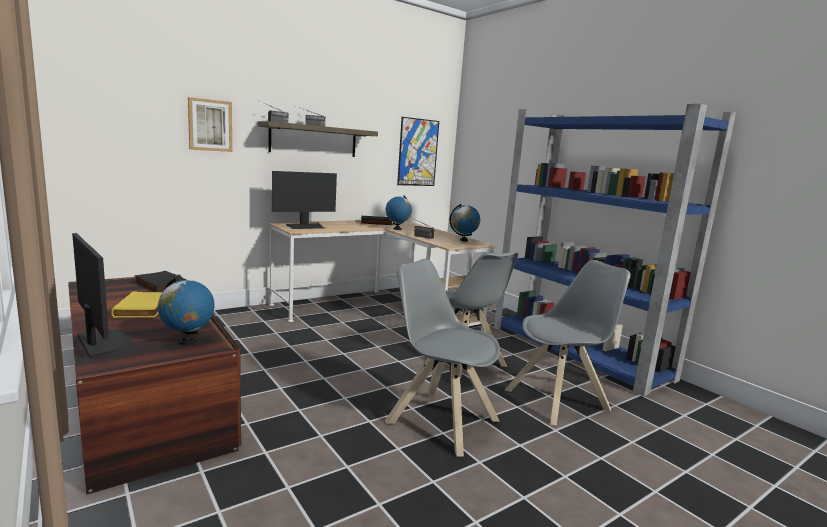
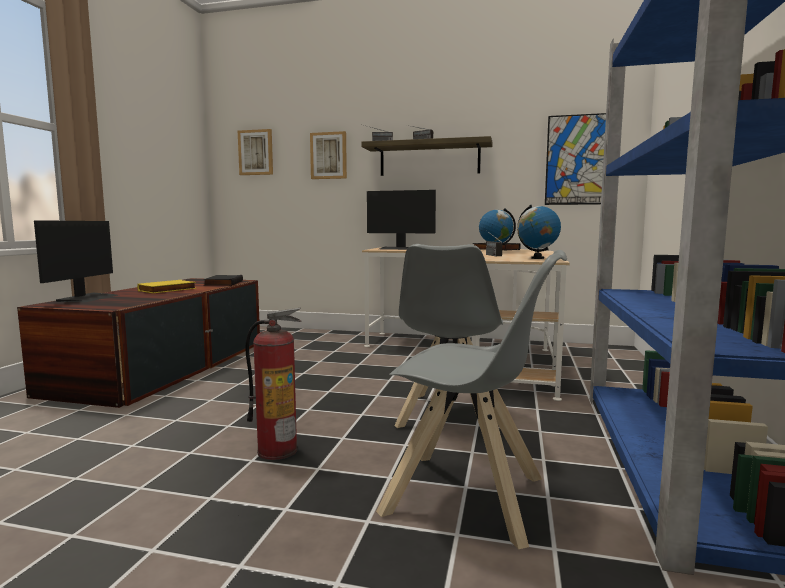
camera: 50 degrees right, 5 degrees down
globe [158,277,215,345] -> none
grey chair [385,259,500,457] -> fire extinguisher [246,308,301,460]
none -> picture [238,129,273,175]

